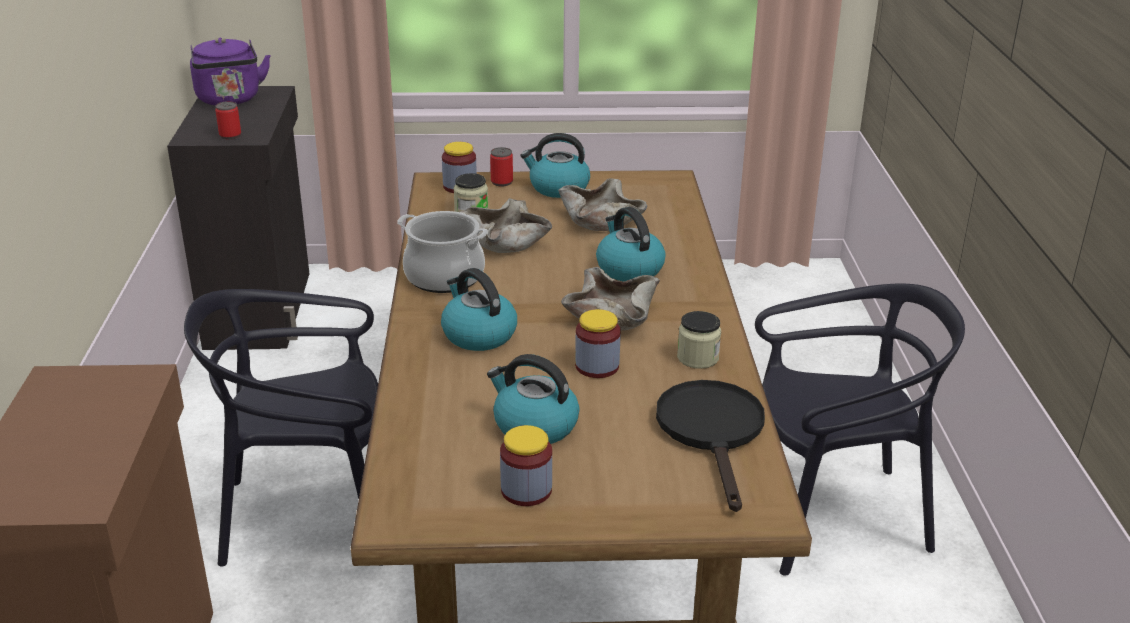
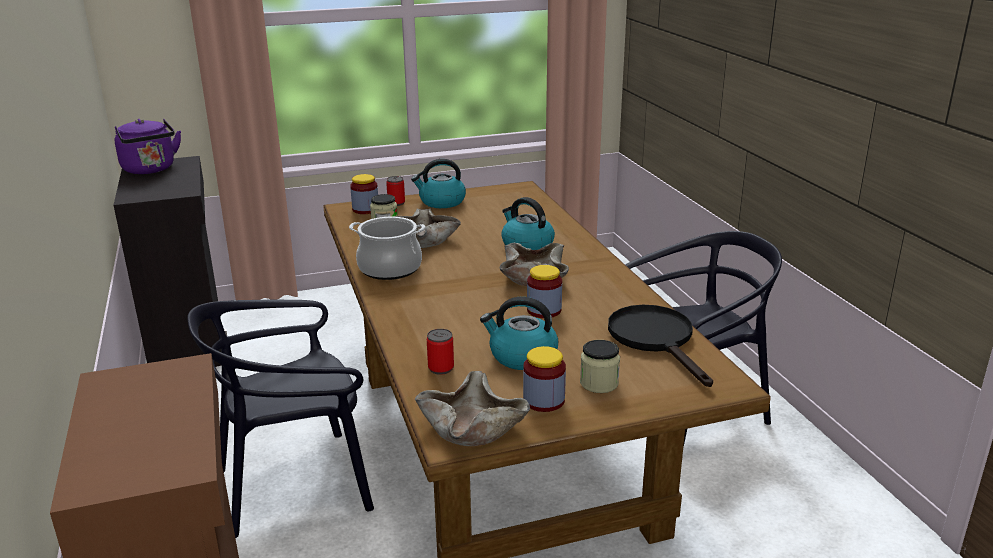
camera: 15 degrees left, 5 degrees down
can [215,101,241,139] -> can moved to [427,329,454,375]
kettle [441,268,517,351] -> none
beige bowl [558,178,647,231] -> beige bowl moved to [415,371,530,446]
jar [677,311,721,369] -> jar moved to [580,340,620,393]

